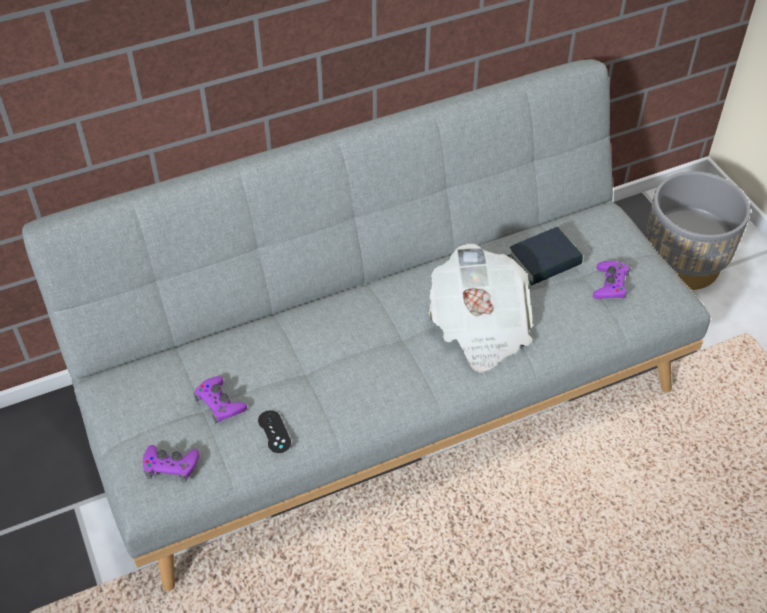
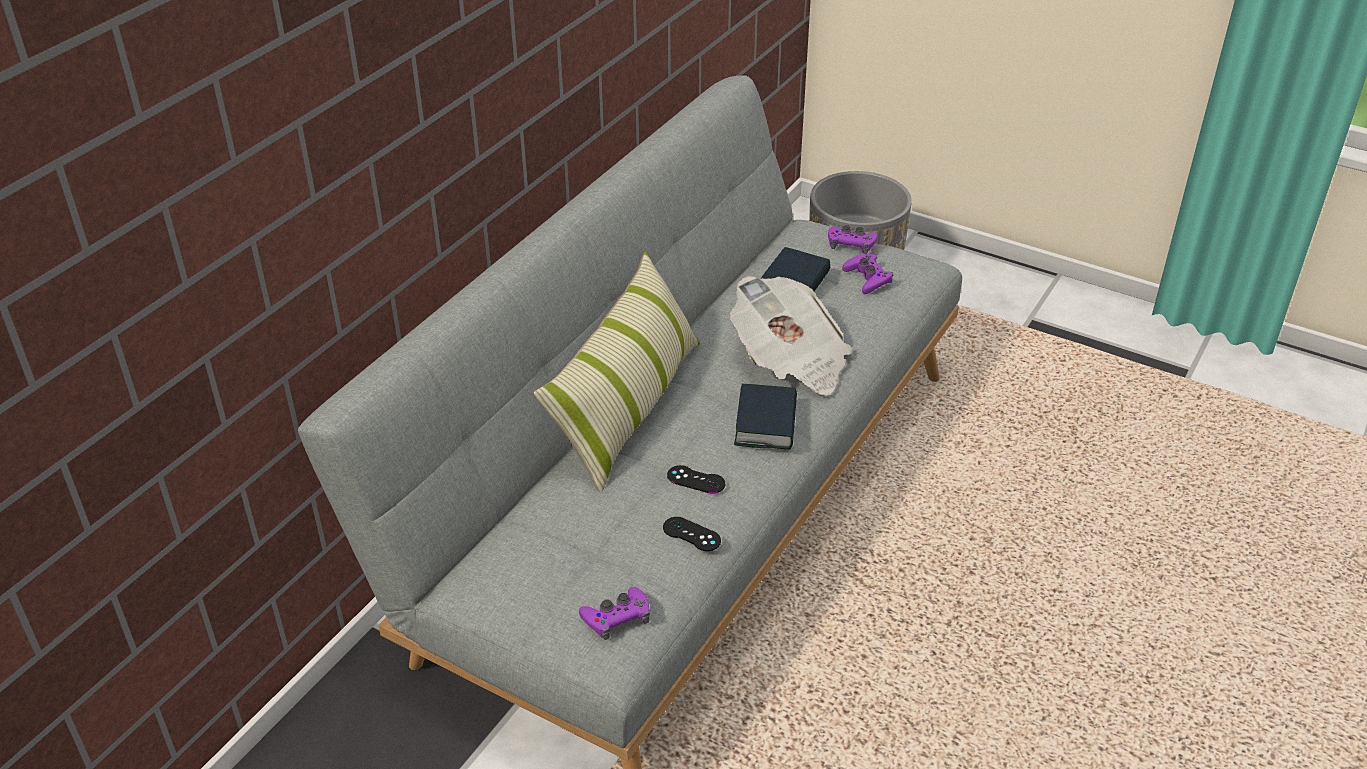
camera: 35 degrees left, 10 degrees down
purple game controller [193,376,247,423] -> purple game controller moved to [828,225,878,254]
none -> pillow [533,252,700,492]
none -> black game controller [667,465,725,494]
none -> book [734,384,797,450]

